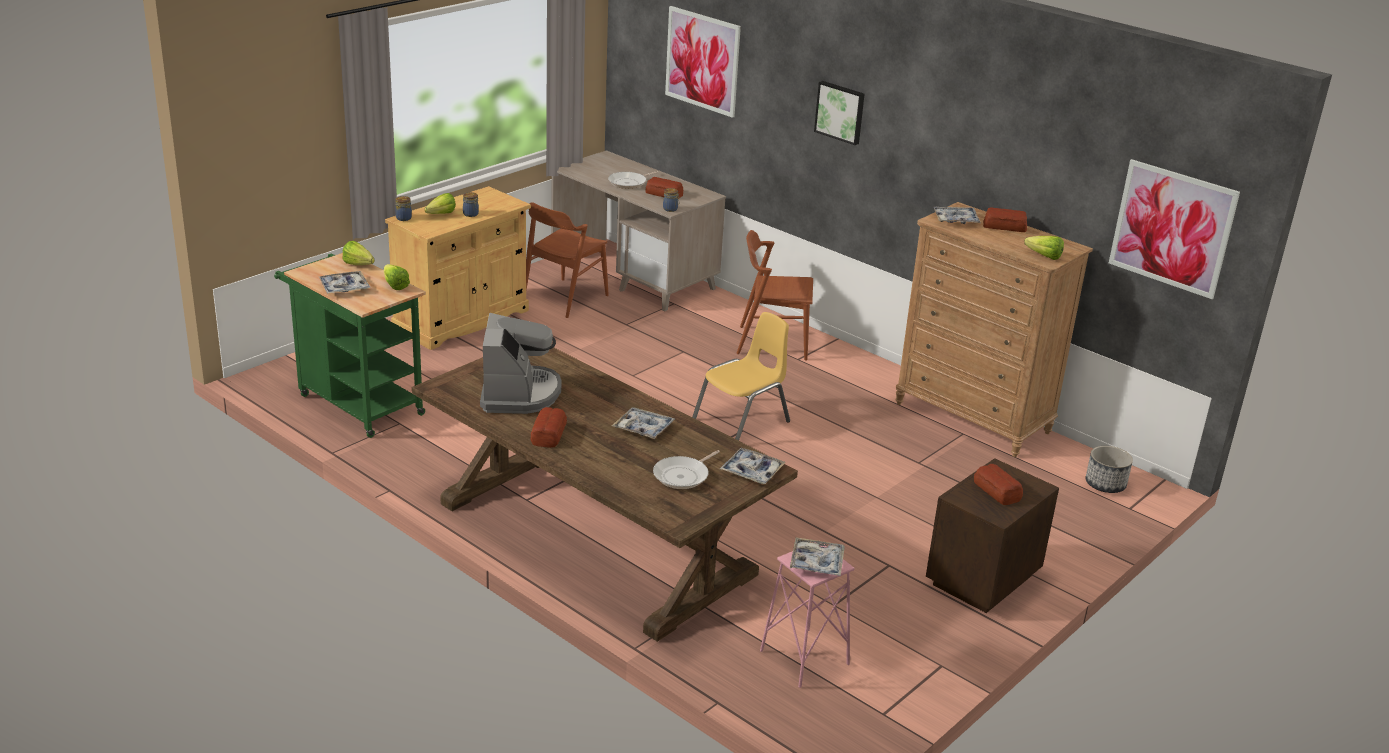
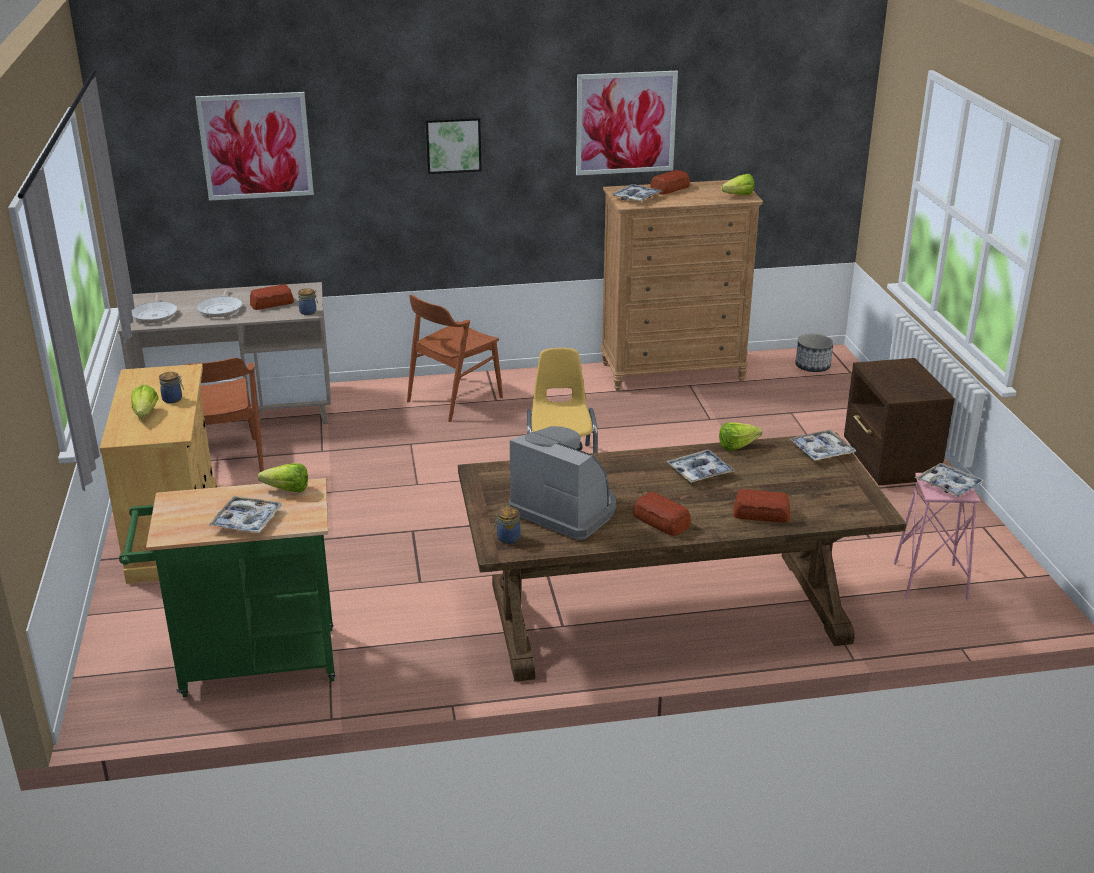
camera: 50 degrees left, 0 degrees up
lettuce [343,241,375,265] -> lettuce moved to [719,422,762,451]
jar [395,196,412,221] -> jar moved to [494,507,521,544]
frying pan [653,450,720,489] -> frying pan moved to [132,293,177,323]
bread [974,464,1023,505] -> bread moved to [733,489,790,523]
picture [1109,159,1240,299] -> picture moved to [576,71,678,175]

